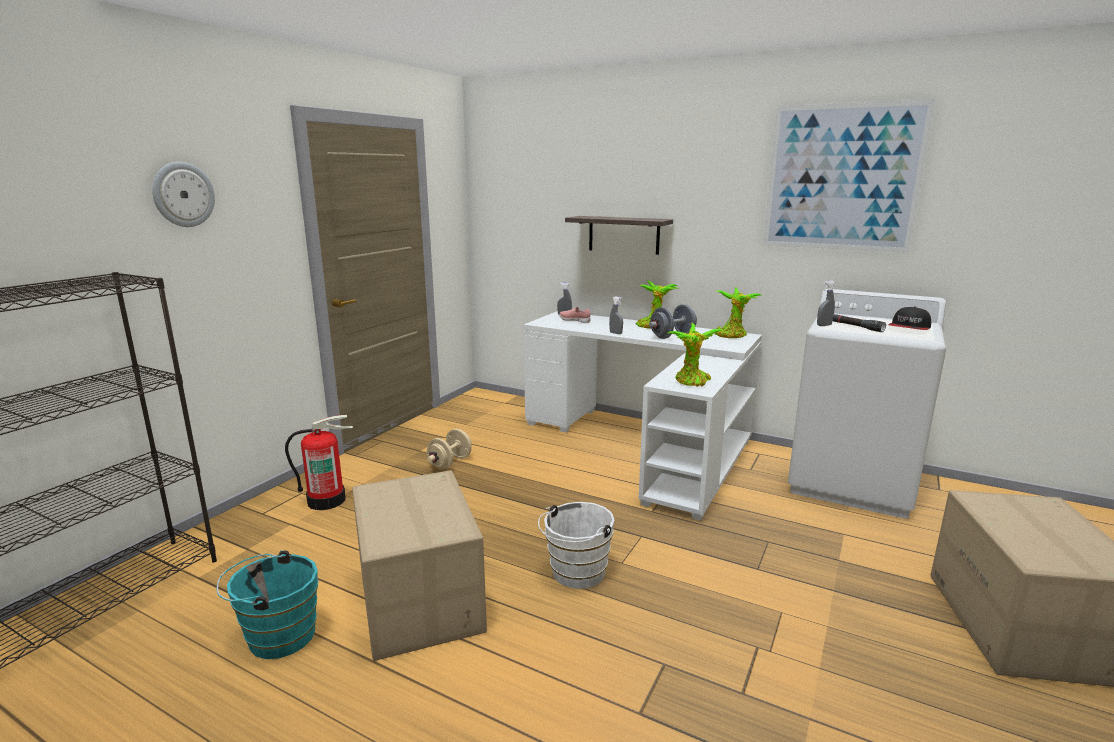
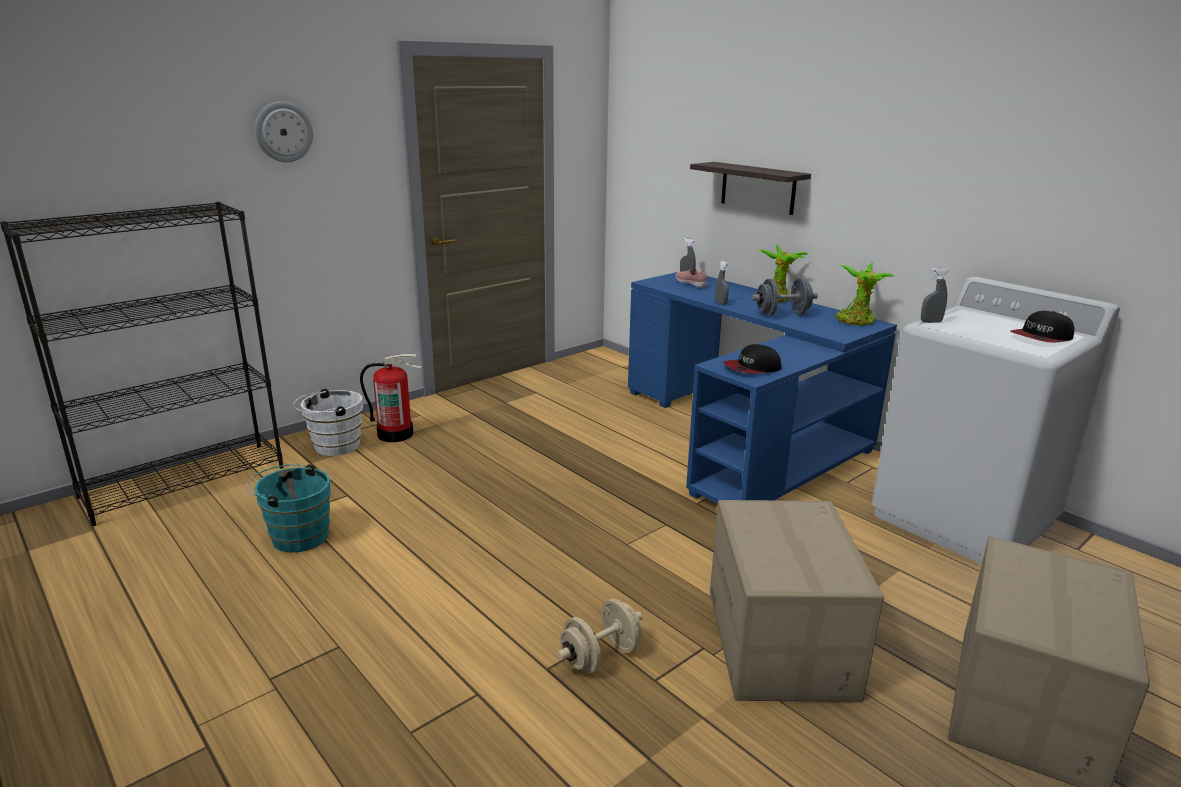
camera: 20 degrees right, 5 degrees up
cardboard box [352,470,487,661] -> cardboard box moved to [710,500,884,702]
beige dumbbell [427,429,472,469] -> beige dumbbell moved to [557,599,642,673]
white desk [524,311,762,521] -> blue desk [628,272,897,504]
white bucket [538,502,615,589] -> white bucket moved to [293,389,363,456]
potted plant [668,323,723,387] -> cap [723,344,781,373]
picture [763,99,935,253] -> none
black flashlight [833,314,886,332] -> none

